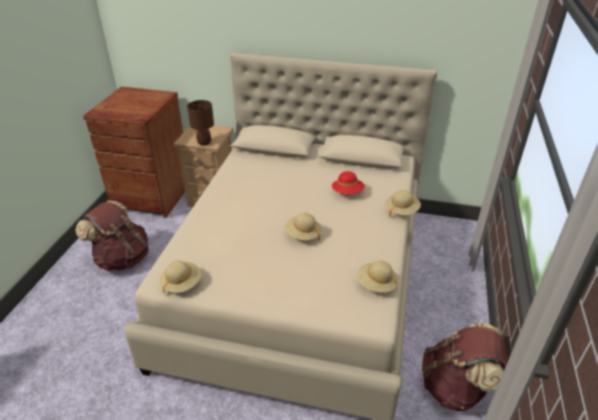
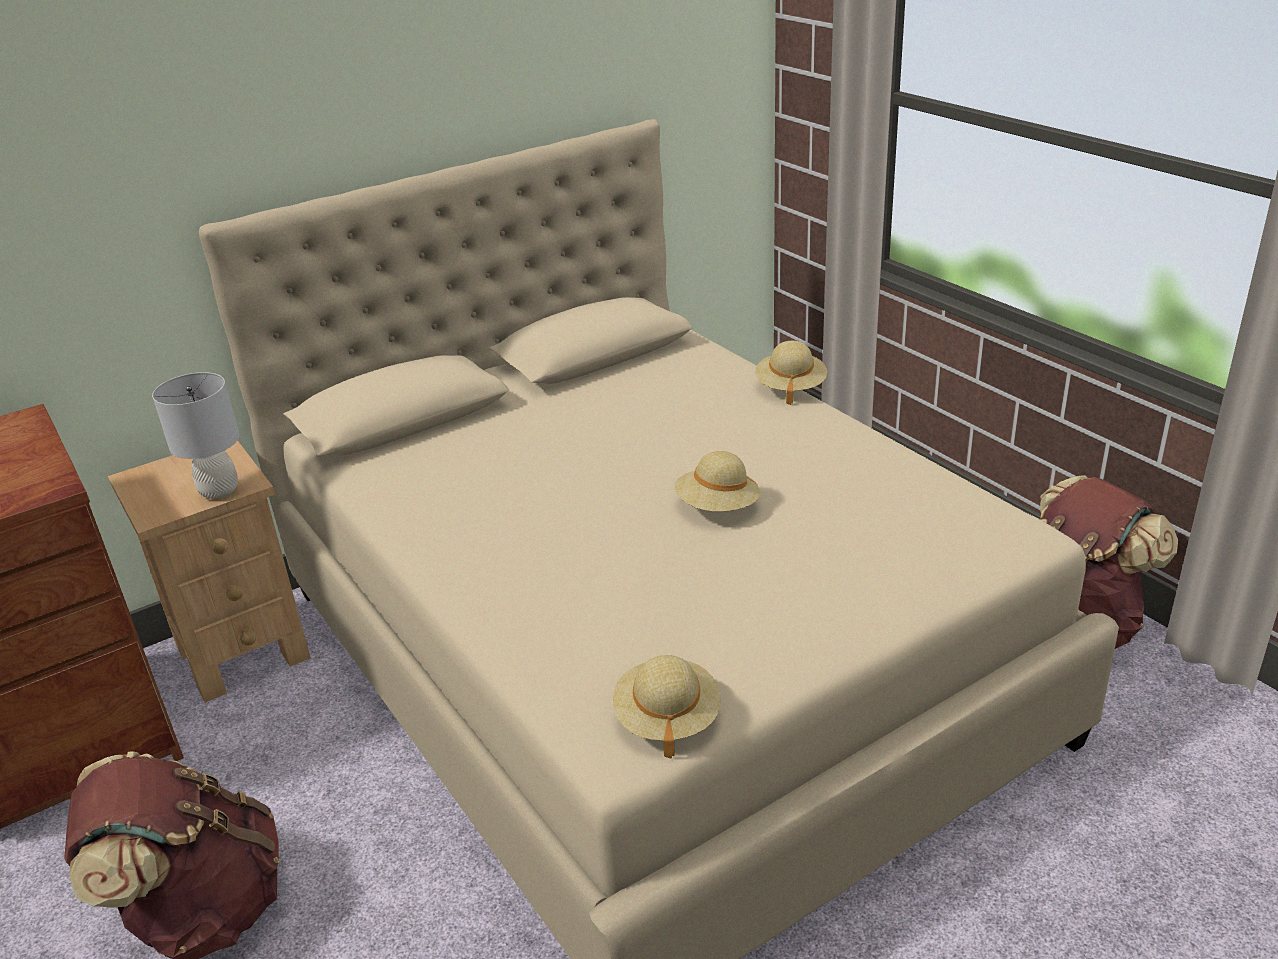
camera: 45 degrees left, 5 degrees down
brown table lamp [187,100,214,145] -> grey table lamp [152,372,240,499]
red hat [332,171,365,194] -> none
beige hat [357,260,398,293] -> none

